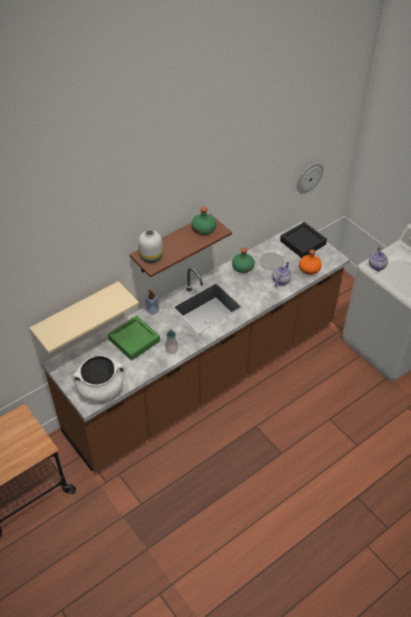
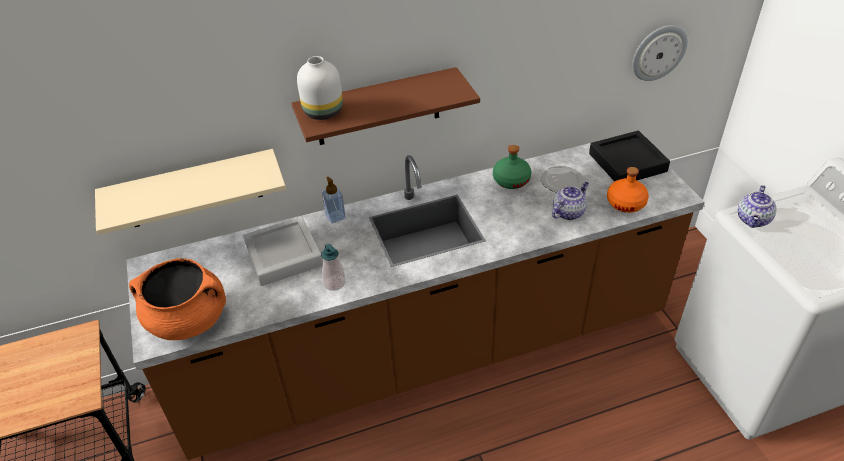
camera: 20 degrees right, 5 degrees down
white cooking pot [72,355,125,402] -> orange cooking pot [129,258,226,340]
green tray [108,315,160,361] -> grey tray [242,216,323,286]
green bottle [191,207,216,235] -> none

